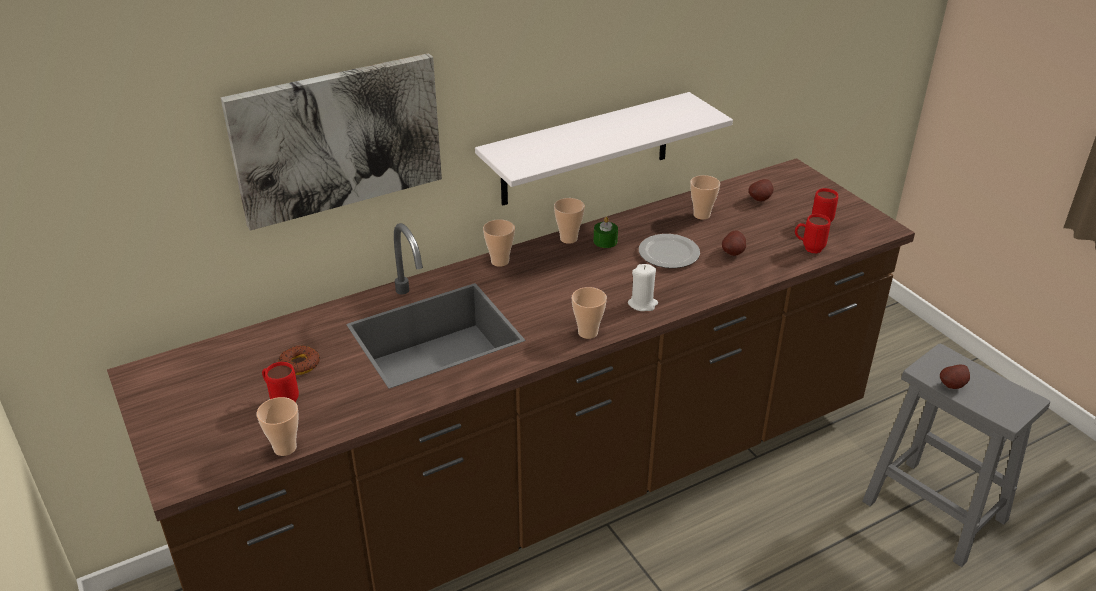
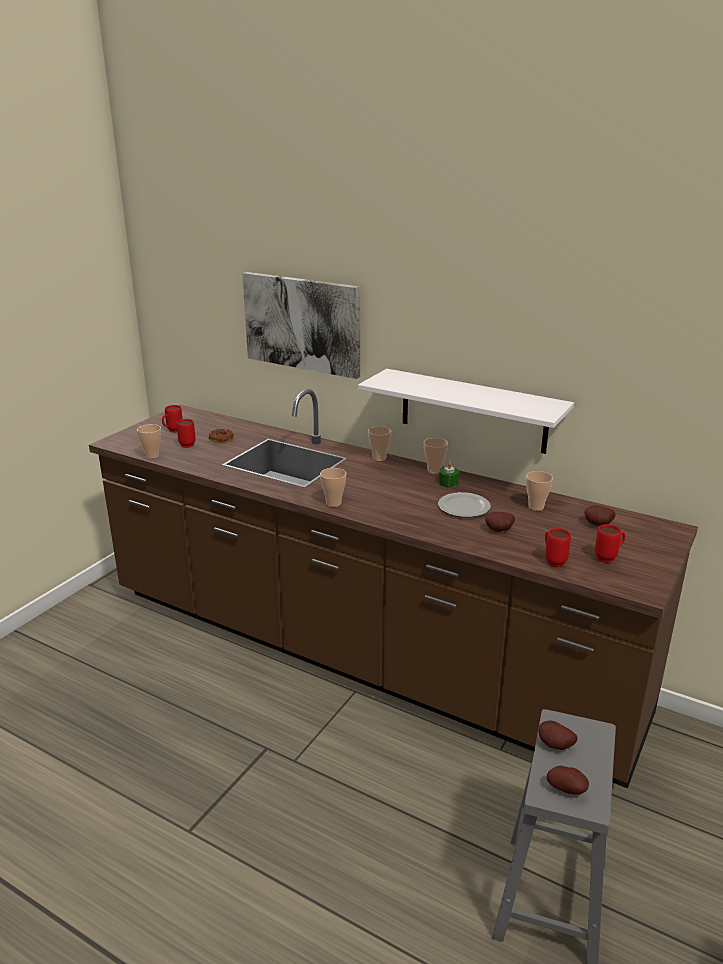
camera: 60 degrees right, 10 degrees down
white candle [628,264,658,311] -> none
none -> red mug [162,405,182,433]
none -> potato [547,766,589,795]

